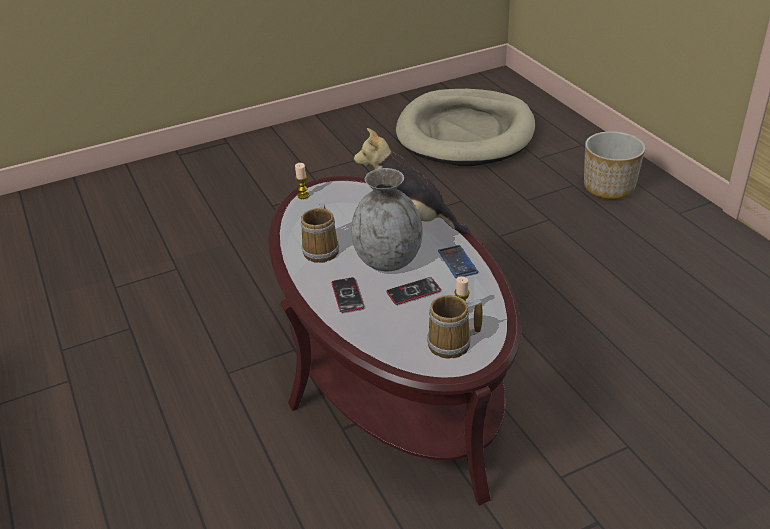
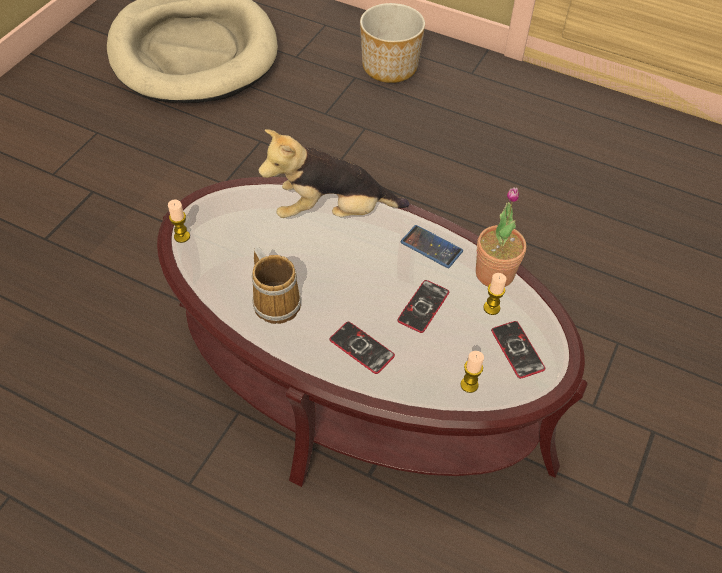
camera: 40 degrees left, 15 degrees up
grey vase [351,168,423,271] -> none
mug [427,295,483,358] -> phone [491,321,545,378]
none -> candle [460,351,484,393]
none -> potted plant [476,187,526,287]

